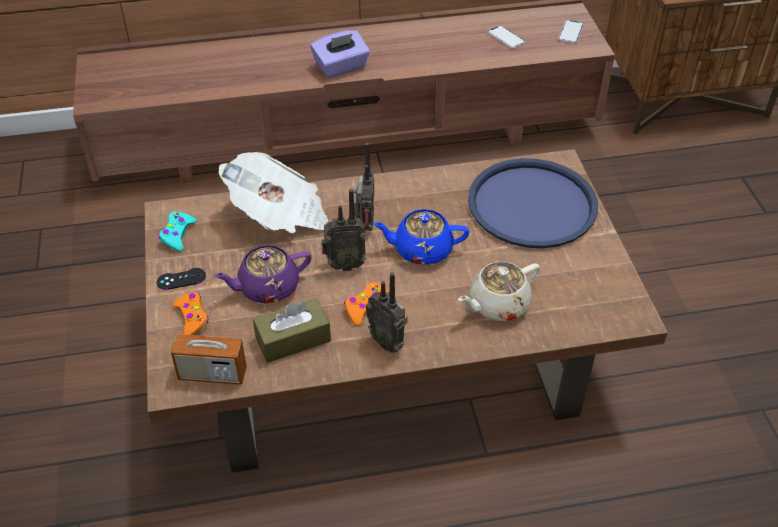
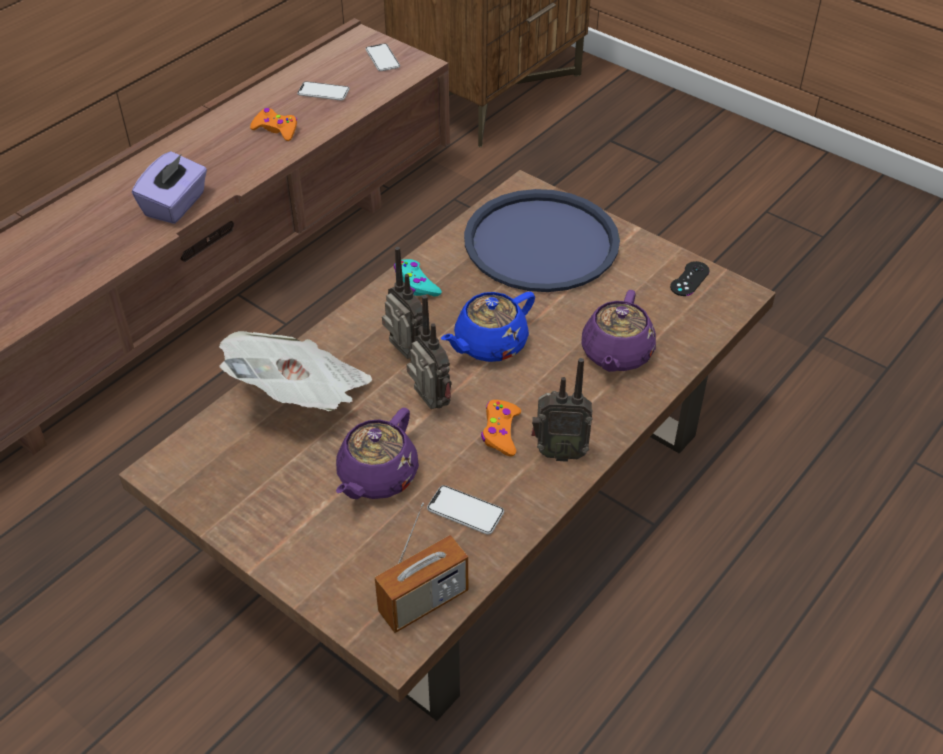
camera: 40 degrees left, 0 degrees up
black game controller [157,268,206,290] -> black game controller moved to [670,261,710,296]
turquoise game controller [158,211,197,252] -> turquoise game controller moved to [394,259,442,297]
orange game controller [173,292,209,335] -> orange game controller moved to [250,108,297,141]
brown tissue box [253,298,331,363] -> phone [427,485,504,535]
radio [321,189,366,271] -> radio turned 75 degrees counterclockwise [407,295,452,409]
beige teapot [458,262,540,321] -> purple teapot [581,290,656,372]

